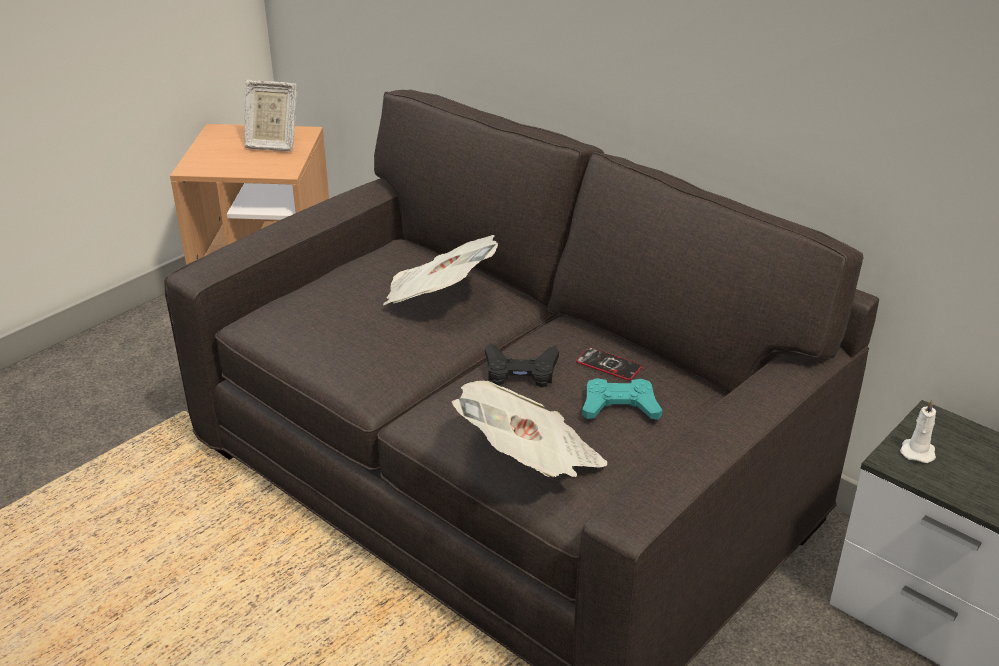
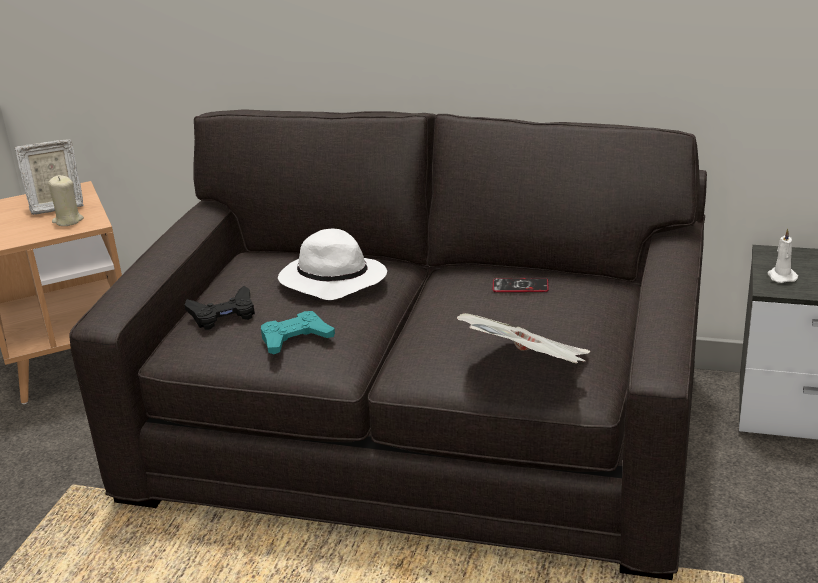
camera: 25 degrees left, 5 degrees down
newspaper [383,235,498,305] -> white hat [278,229,387,300]
black game controller [485,343,559,388] -> black game controller moved to [185,286,255,330]
turquoise game controller [582,378,662,420] -> turquoise game controller moved to [261,311,335,354]
none -> beige candle [48,175,84,226]

